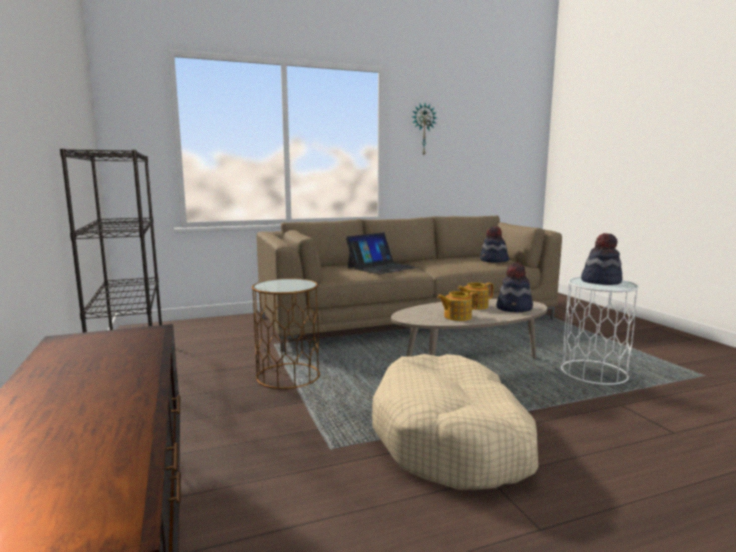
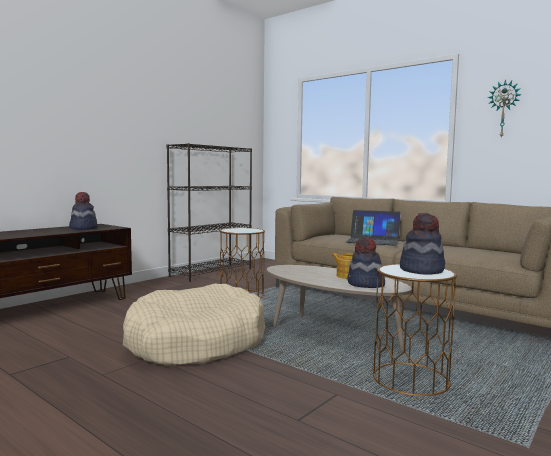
camera: 60 degrees right, 5 degrees down
teapot [437,291,479,321] -> none
hat [480,226,509,263] -> hat moved to [69,192,98,230]
white side table [561,277,639,385] -> brown side table [373,264,457,396]

